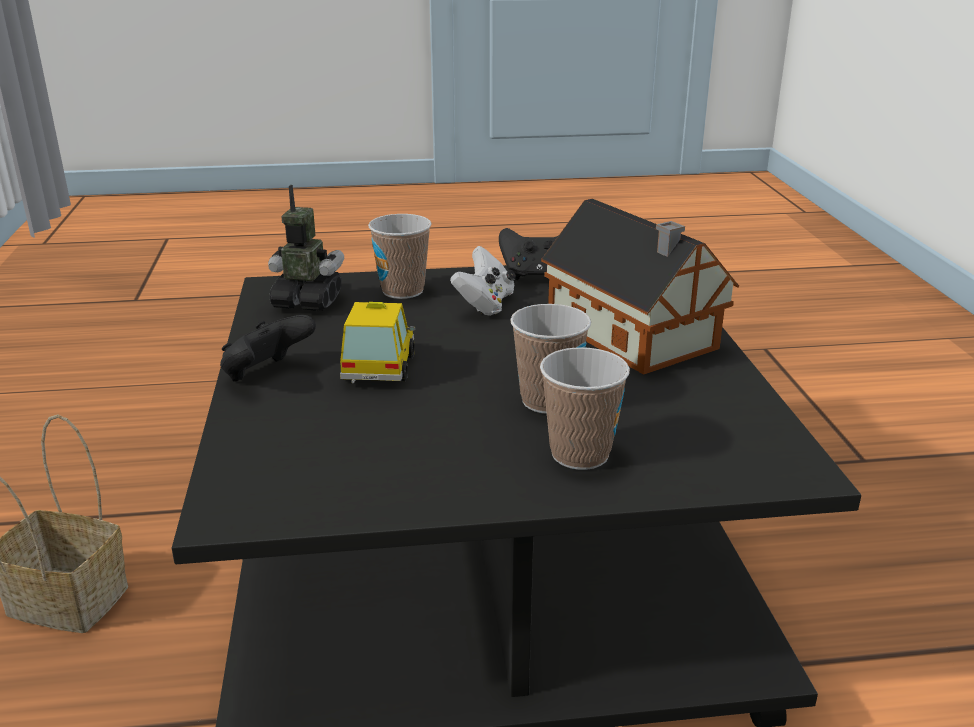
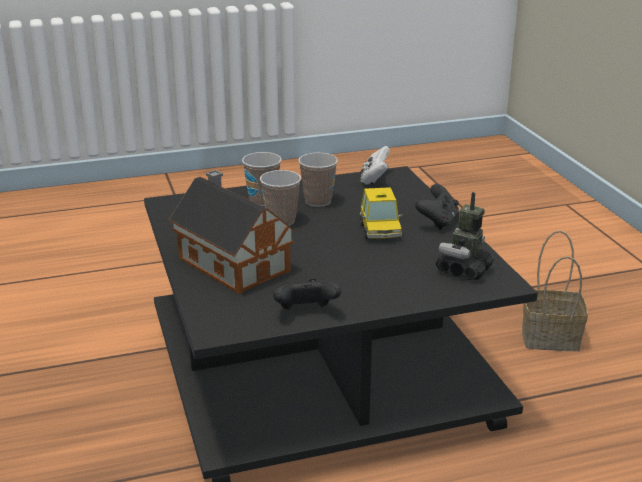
camera: 170 degrees right, 0 degrees up
toy robot [268,185,344,311] -> toy robot turned 120 degrees clockwise [436,192,494,280]
cup [368,214,432,299] -> cup moved to [298,153,338,207]
white game controller [450,246,516,316] -> white game controller moved to [360,146,390,185]

